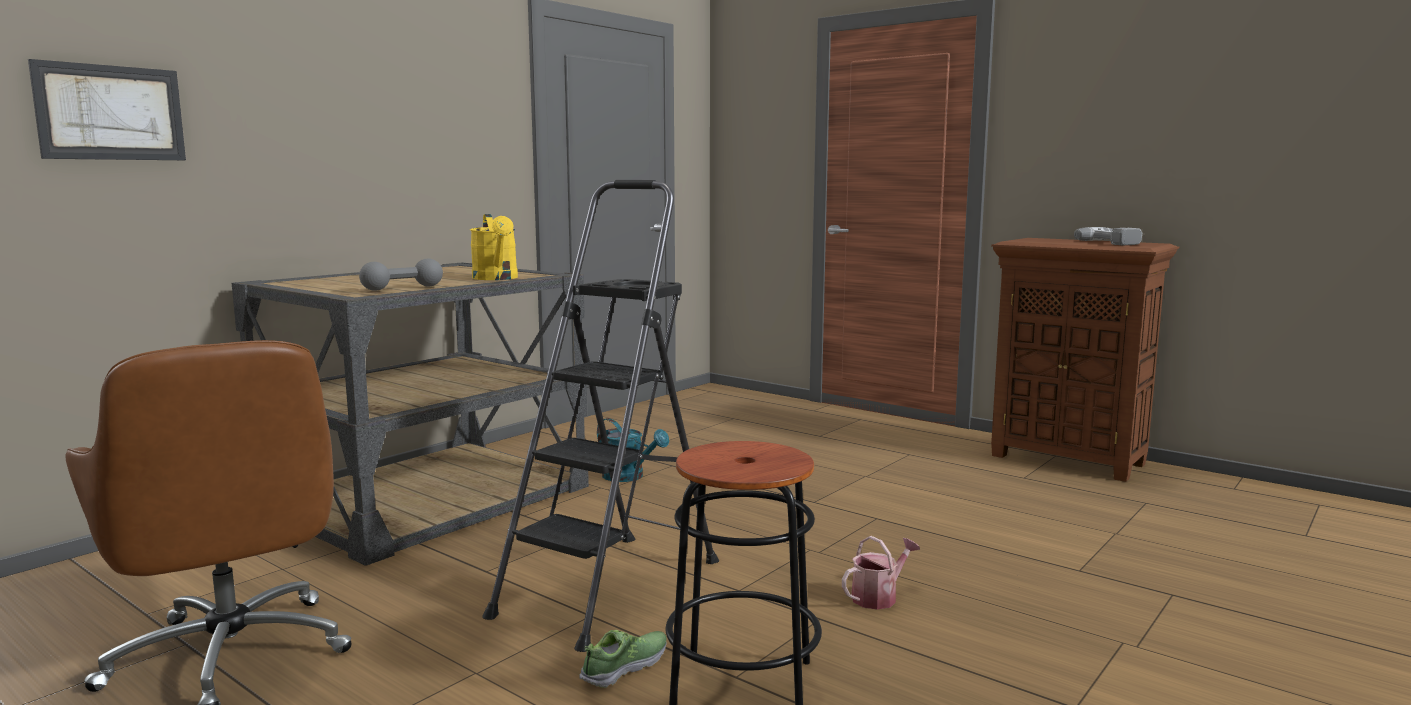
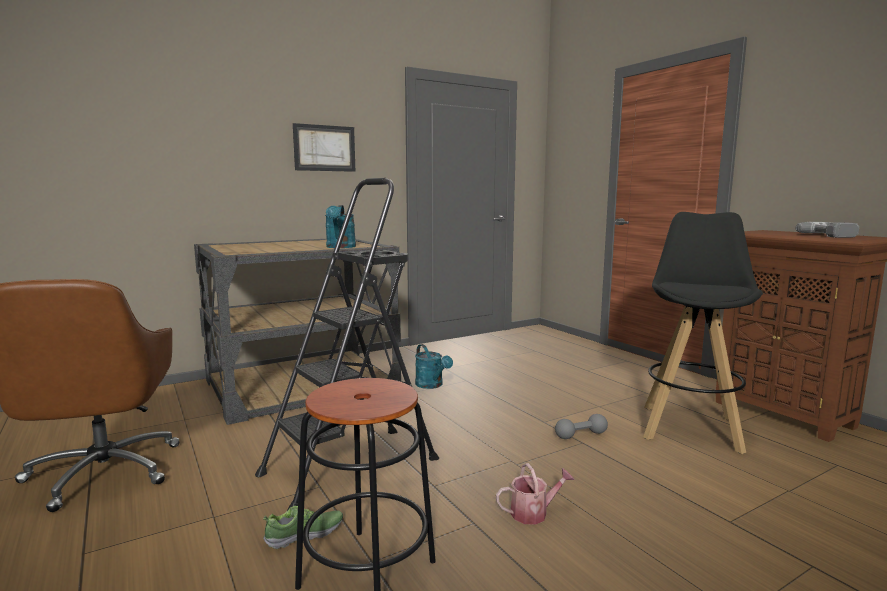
camera: 20 degrees right, 0 degrees up
picture [28,59,186,160] -> picture moved to [293,123,355,172]
grey dumbbell [359,258,443,291] -> grey dumbbell moved to [555,414,608,439]
yellow watering can [470,214,518,280] -> turquoise watering can [325,205,356,248]
none -> black stool [643,212,763,454]

